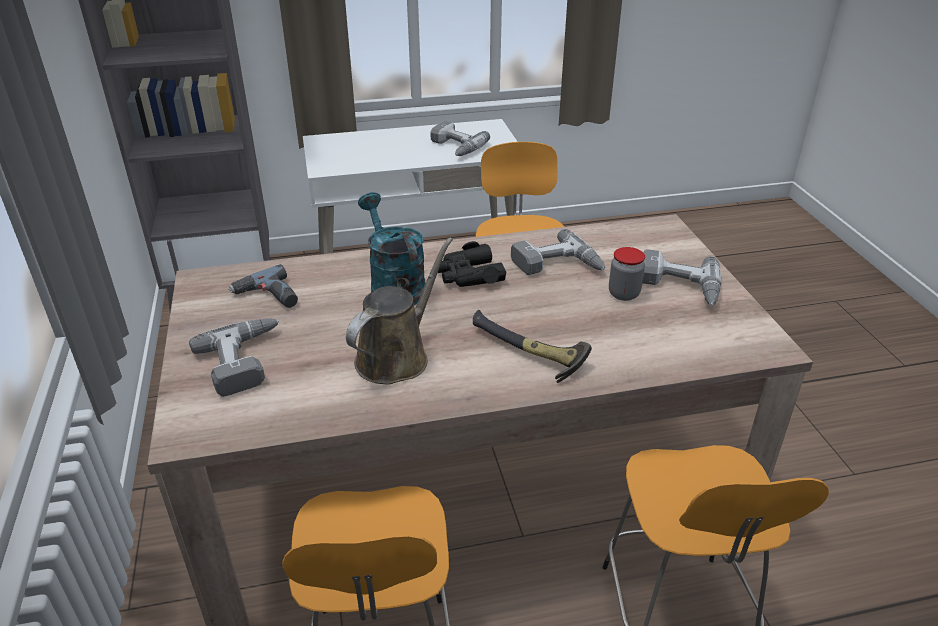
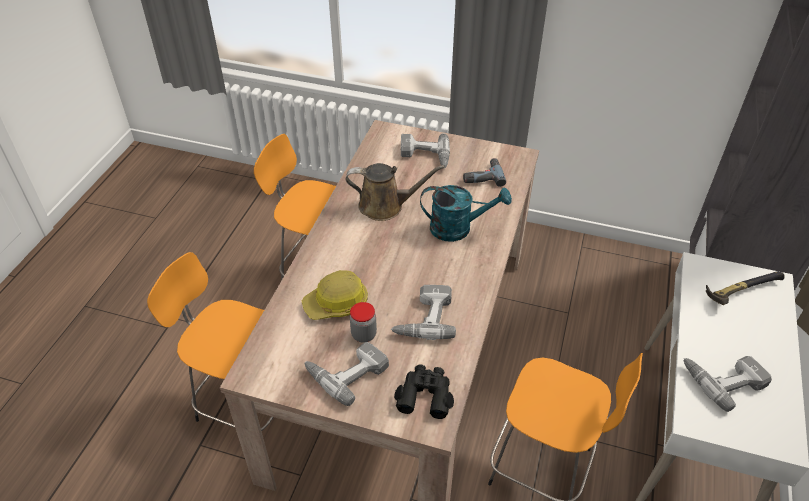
camera: 120 degrees right, 10 degrees up
brown watering can [346,238,453,384] -> brown watering can turned 60 degrees counterclockwise [345,163,445,221]
black binoculars [438,241,507,287] -> black binoculars moved to [394,365,454,419]
hammer [473,310,592,383] -> hammer moved to [706,272,785,305]
none -> hard hat [302,270,368,320]

